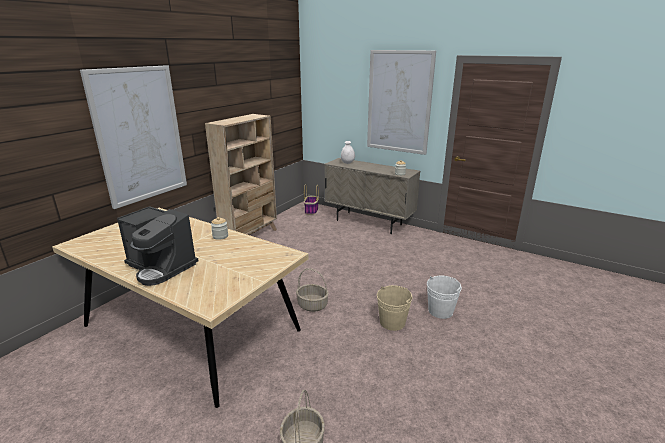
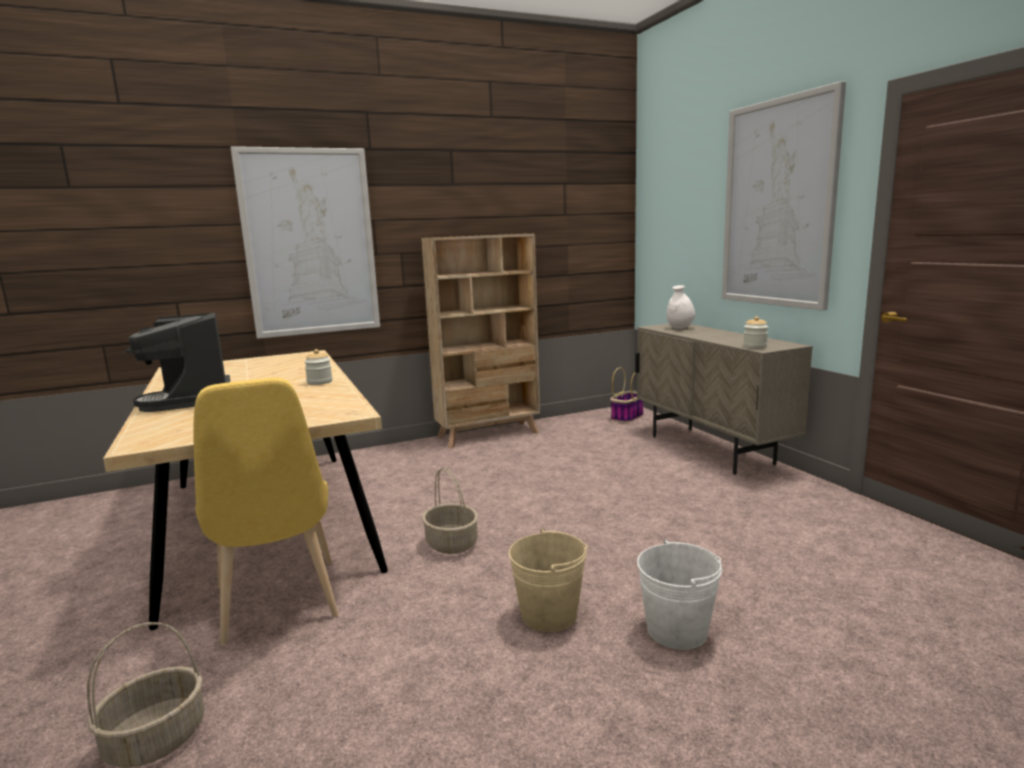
camera: 35 degrees right, 10 degrees down
none -> yellow chair [194,378,339,645]

